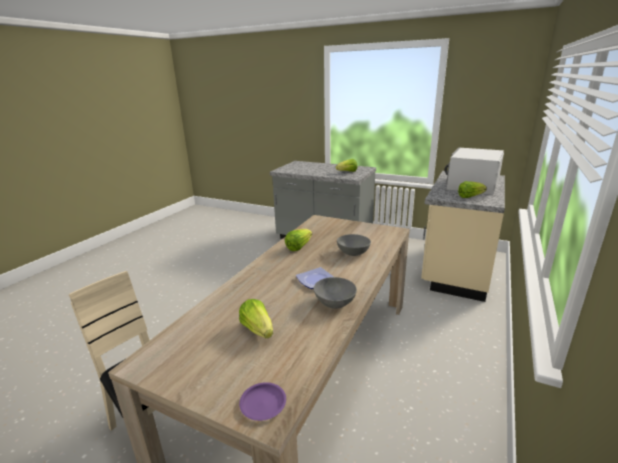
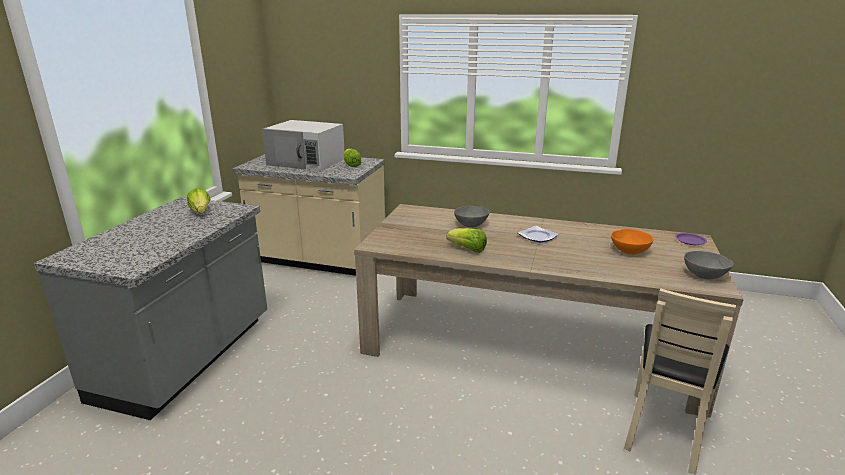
camera: 100 degrees left, 0 degrees up
lettuce [239,299,273,338] -> orange bowl [611,229,653,255]
grey bowl [314,277,357,309] -> grey bowl moved to [684,251,734,279]

